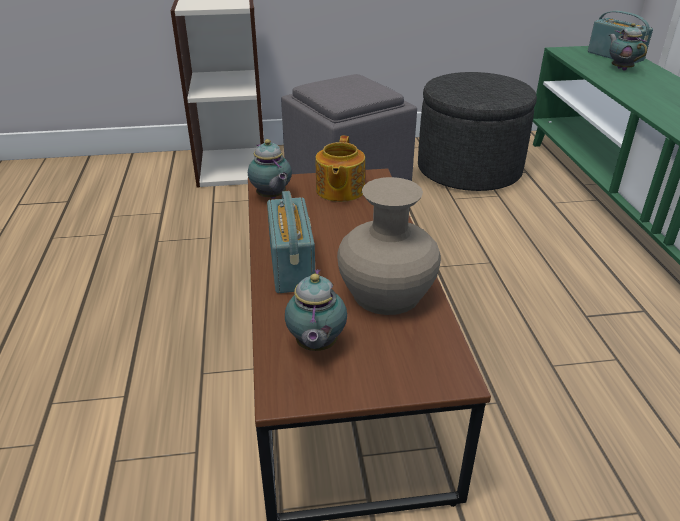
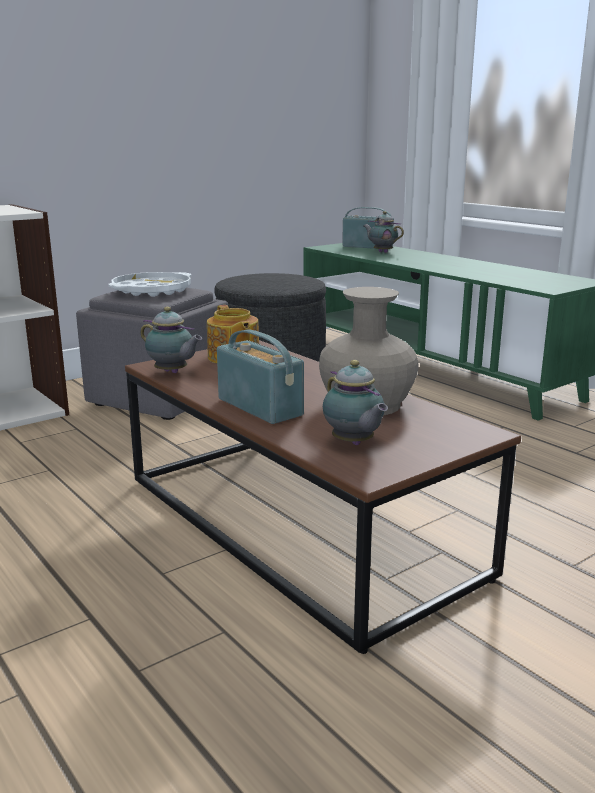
camera: 30 degrees left, 15 degrees down
none -> white tray [109,272,192,297]

